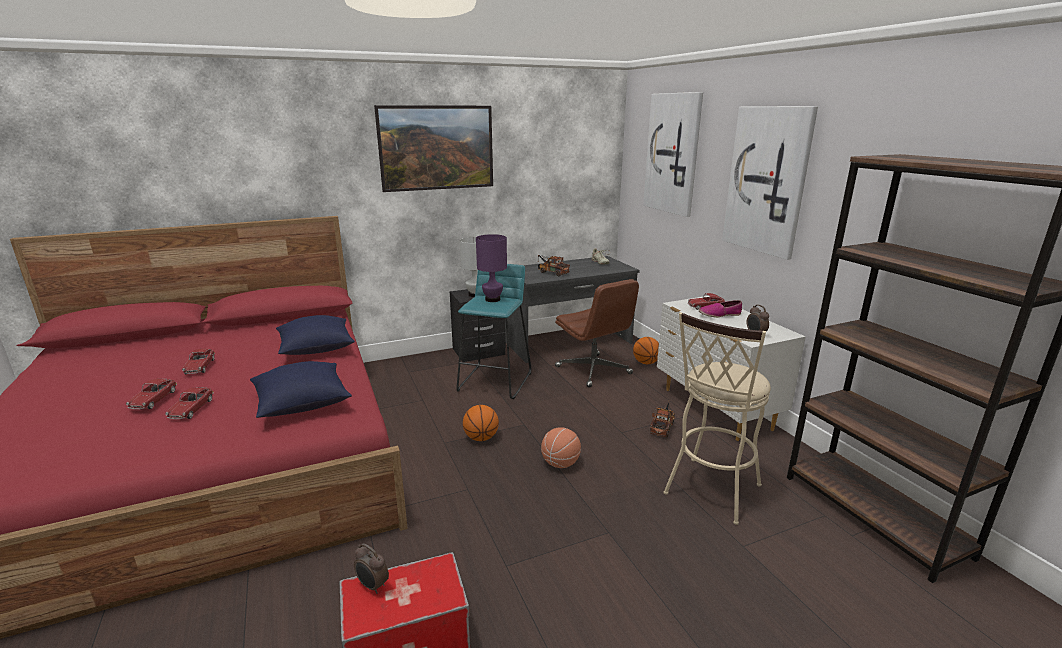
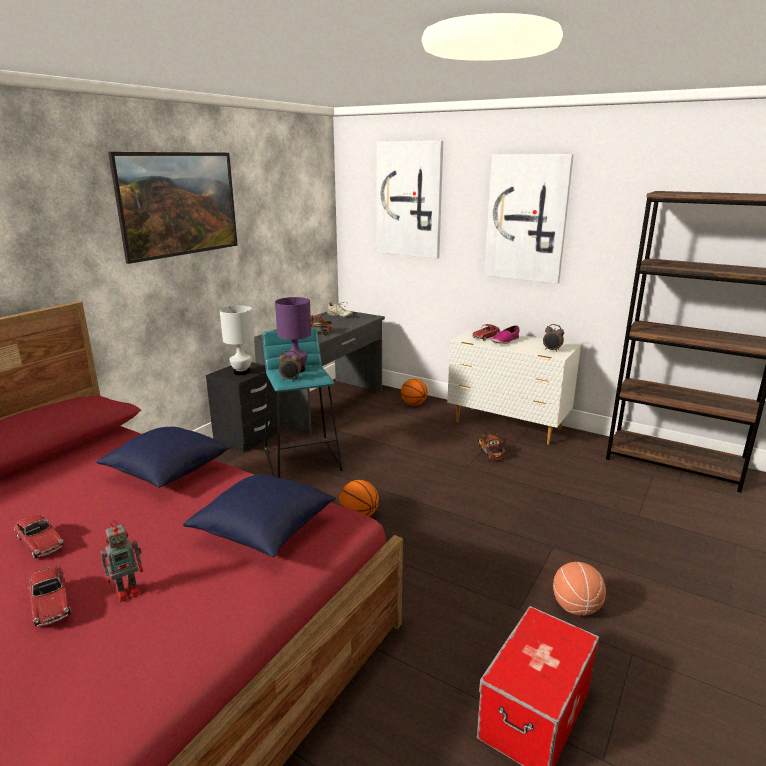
camera: 35 degrees left, 0 degrees up
toy car [165,387,214,419] -> toy robot [100,521,143,602]
alarm clock [354,544,389,594] -> alarm clock moved to [279,350,301,380]
basketball [541,427,581,468] -> basketball moved to [553,562,606,616]
brown office chair [555,279,639,388] -> none
beige stool [664,312,771,525] -> none

